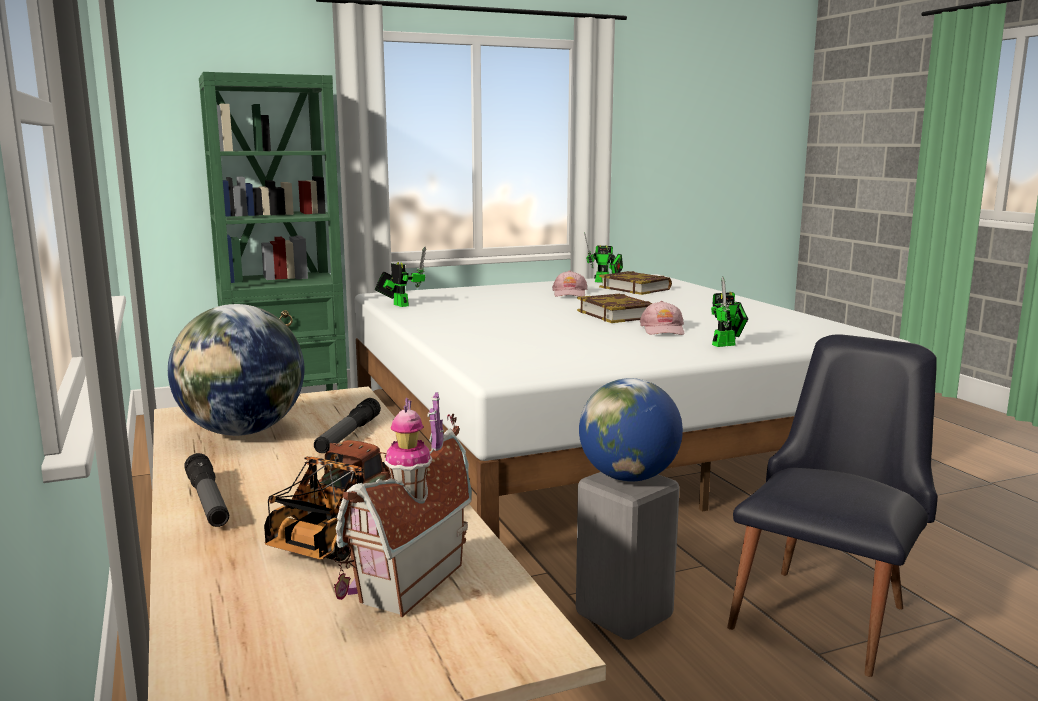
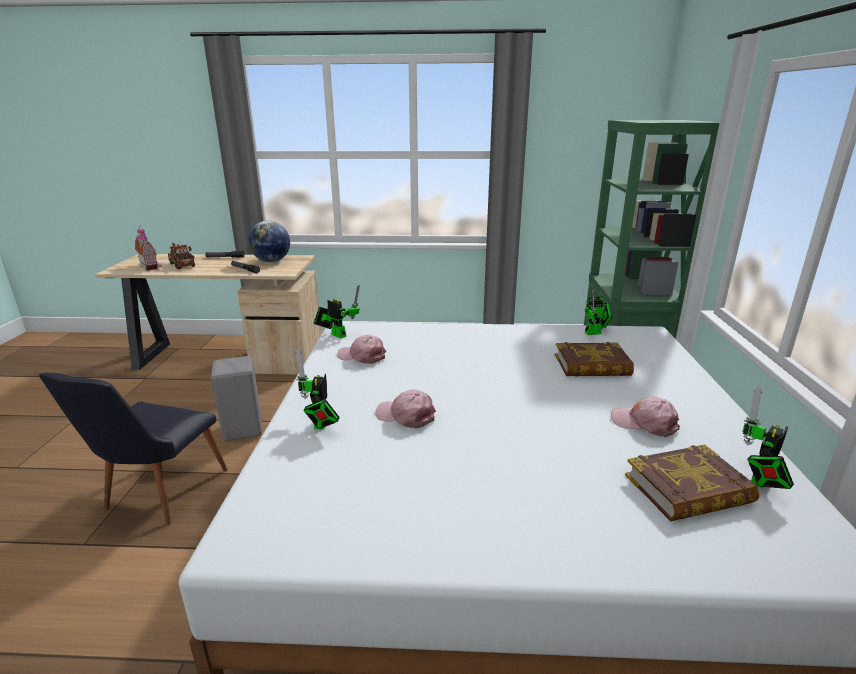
camera: 115 degrees right, 10 degrees up
book [577,294,653,323] -> book moved to [555,342,634,376]
globe [579,378,683,482] -> none
black chair [727,334,938,677] -> black chair turned 45 degrees clockwise [39,373,228,525]
none -> toy robot [314,285,360,338]
none -> pink cap [337,335,386,364]

